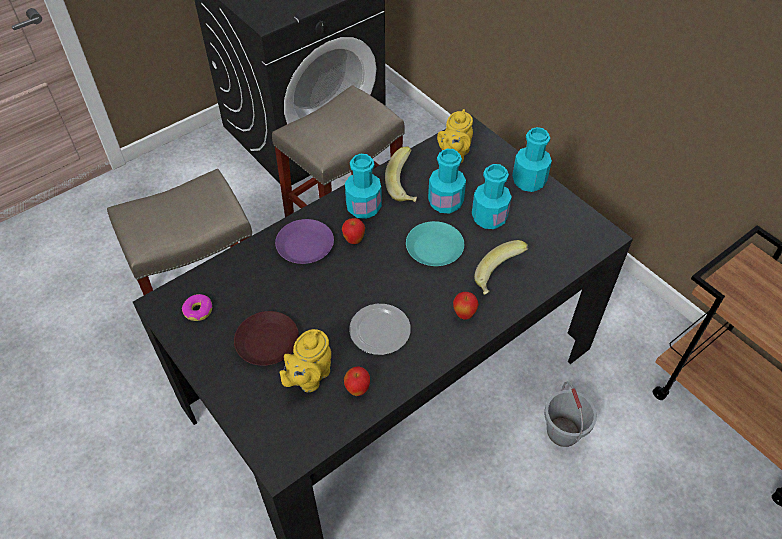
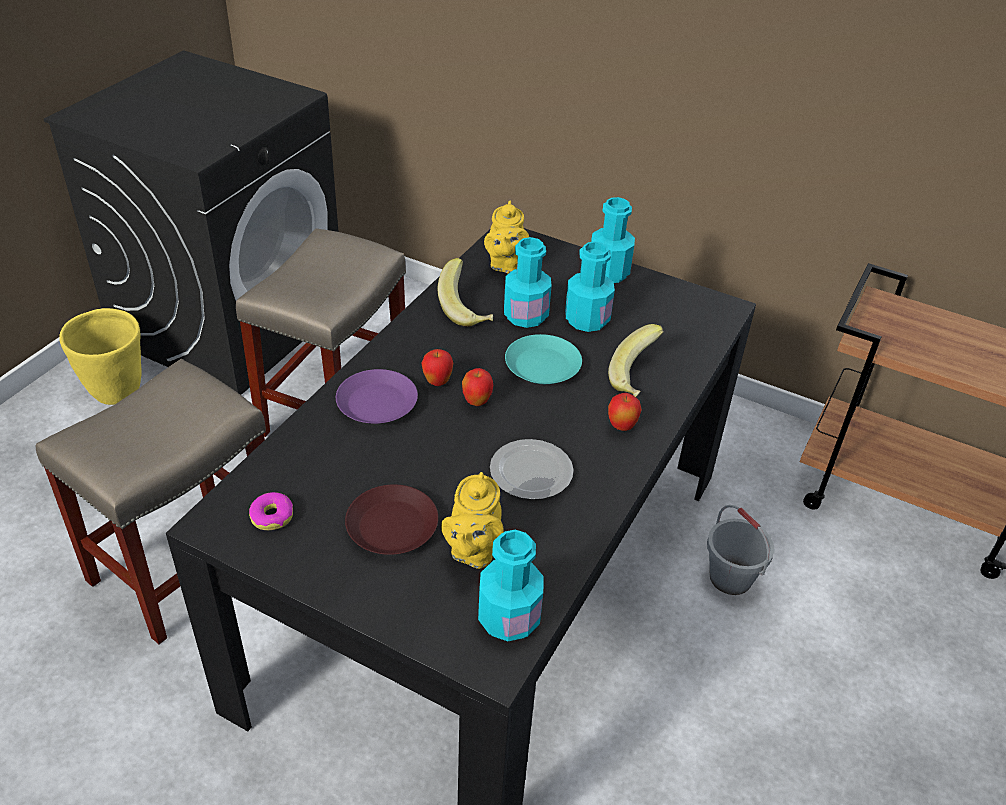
camera: 25 degrees left, 10 degrees down
apple [344,366,370,396] -> apple moved to [462,368,493,406]
turquoise bottle [345,154,382,219] -> turquoise bottle moved to [478,530,544,641]
none -> yellow planter [59,308,142,405]

